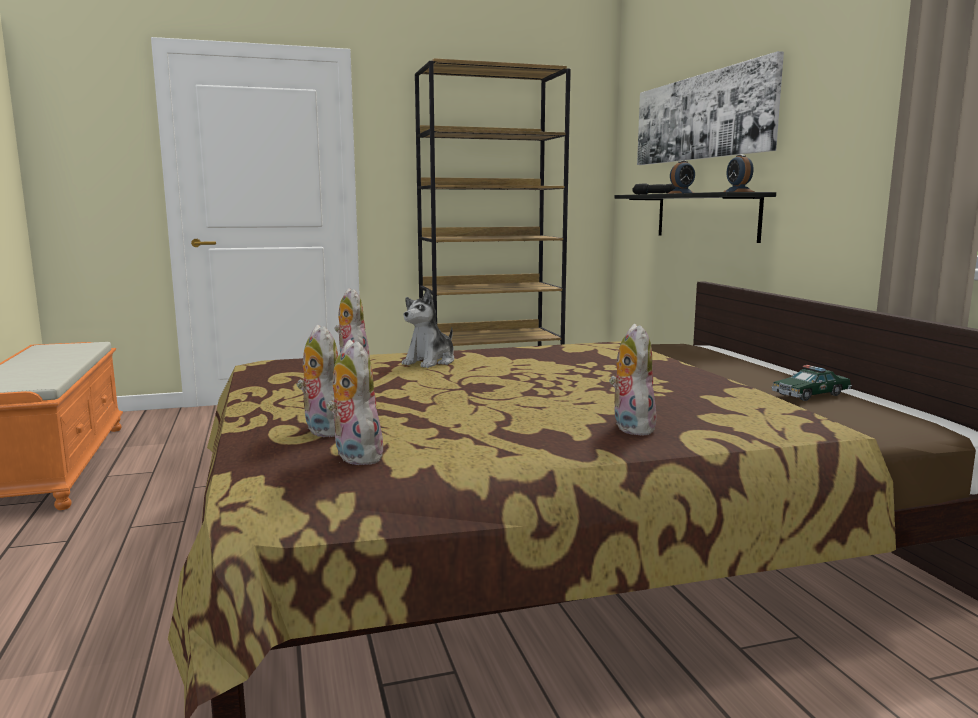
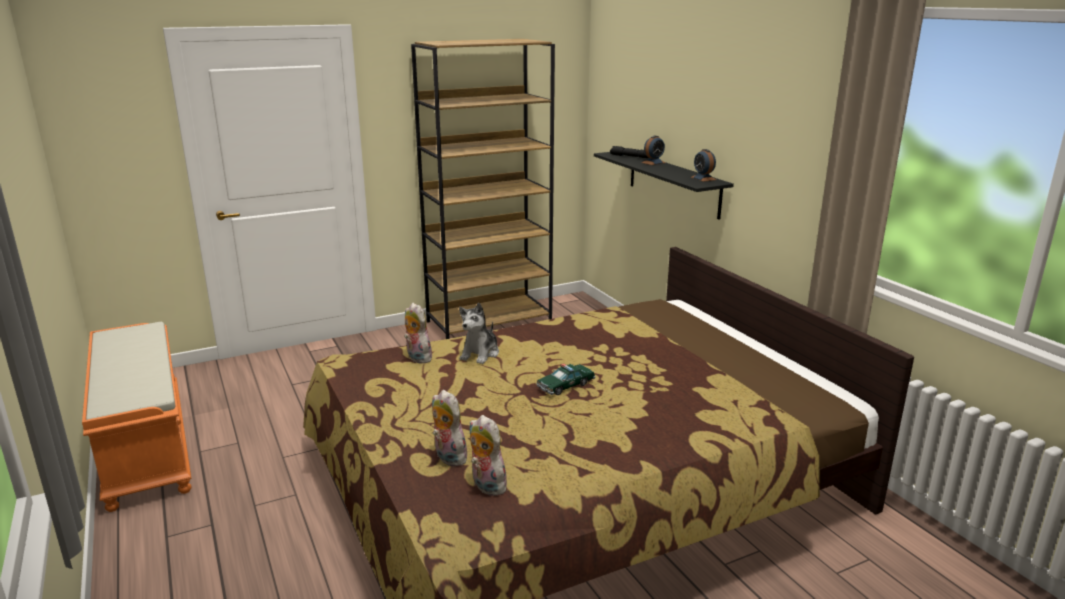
camera: 10 degrees left, 10 degrees up
plush toy [609,324,657,435] -> none
picture [637,51,784,165] -> none
toy car [771,365,852,401] -> toy car moved to [536,363,596,395]

